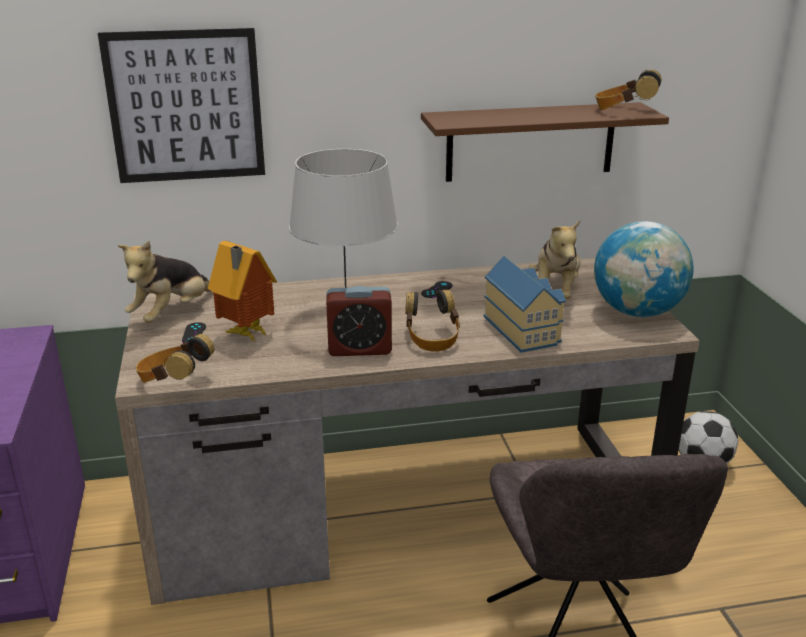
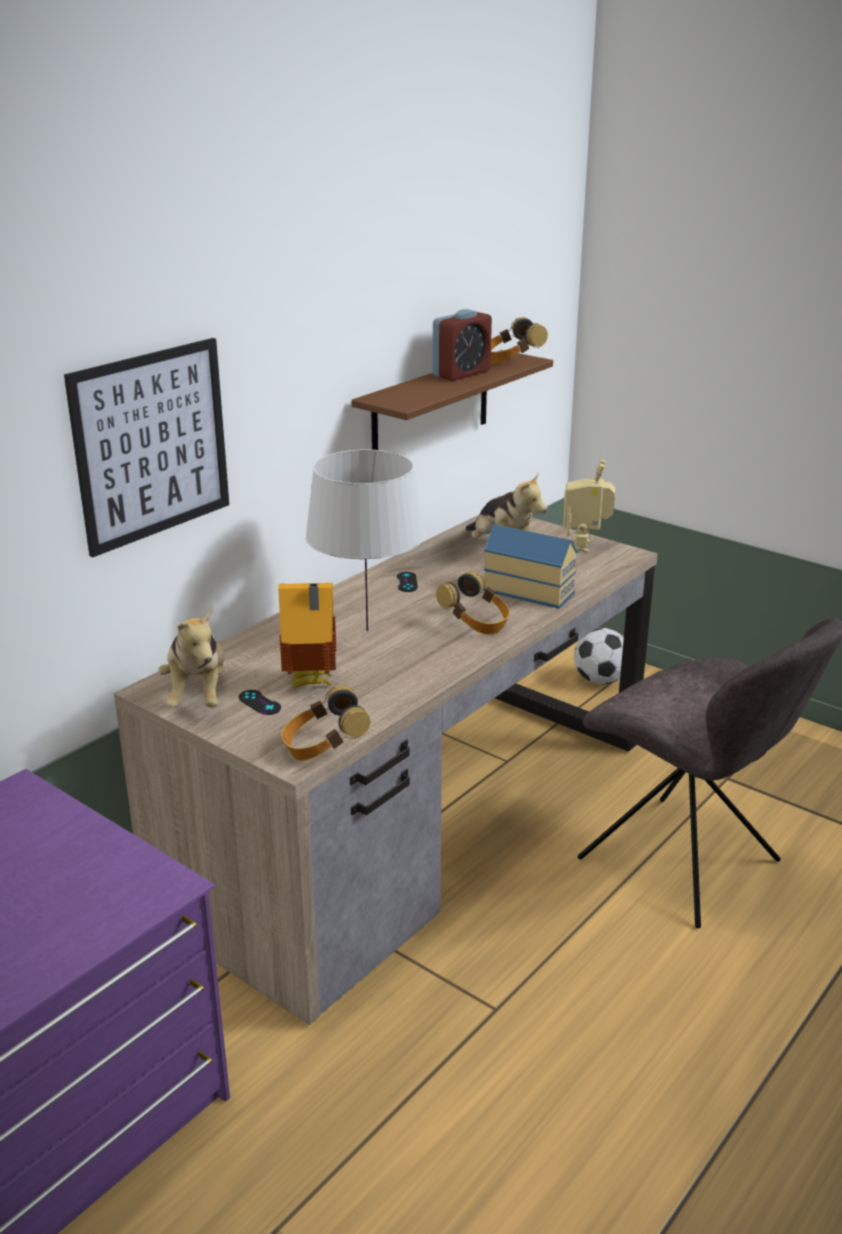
camera: 40 degrees left, 0 degrees up
alarm clock [326,286,392,356] -> alarm clock moved to [433,309,492,381]
globe [594,221,694,317] -> toy robot [563,460,615,553]

